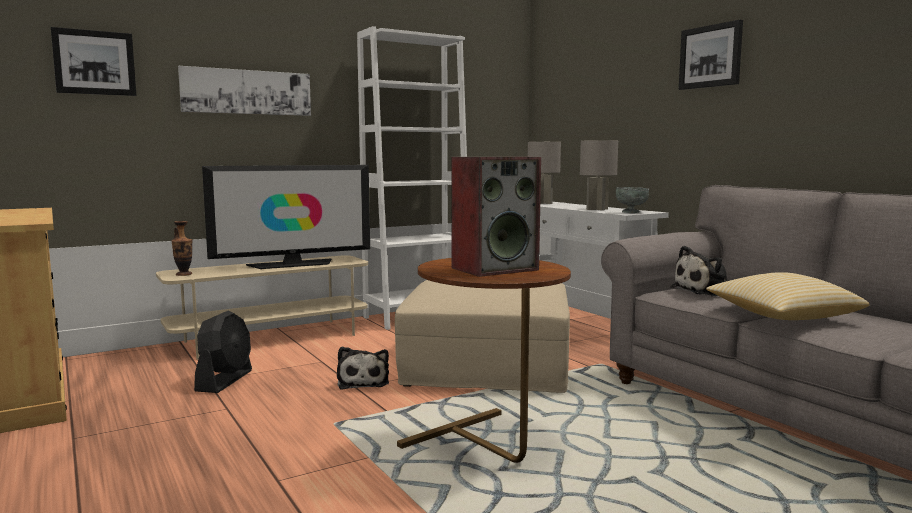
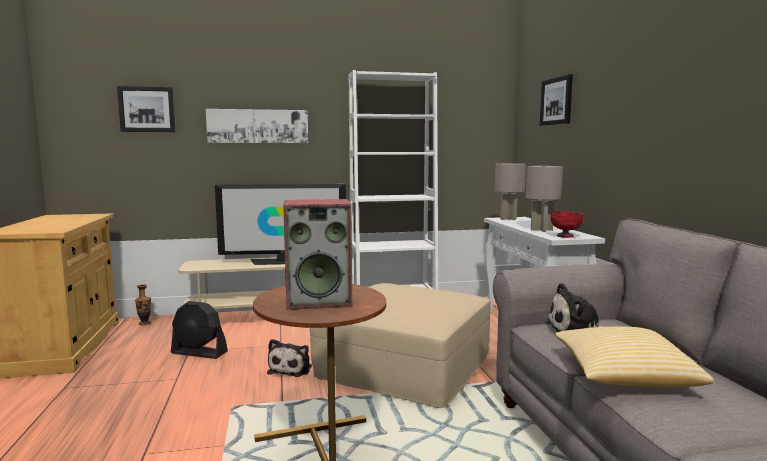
camera: 20 degrees right, 0 degrees up
vase [171,221,193,276] -> vase moved to [135,284,151,325]
black fan [194,310,252,393] -> black fan turned 75 degrees clockwise [171,301,228,359]
grey bowl [616,187,649,213] -> red bowl [551,211,583,238]
picture [679,20,743,90] -> picture moved to [540,74,573,126]

